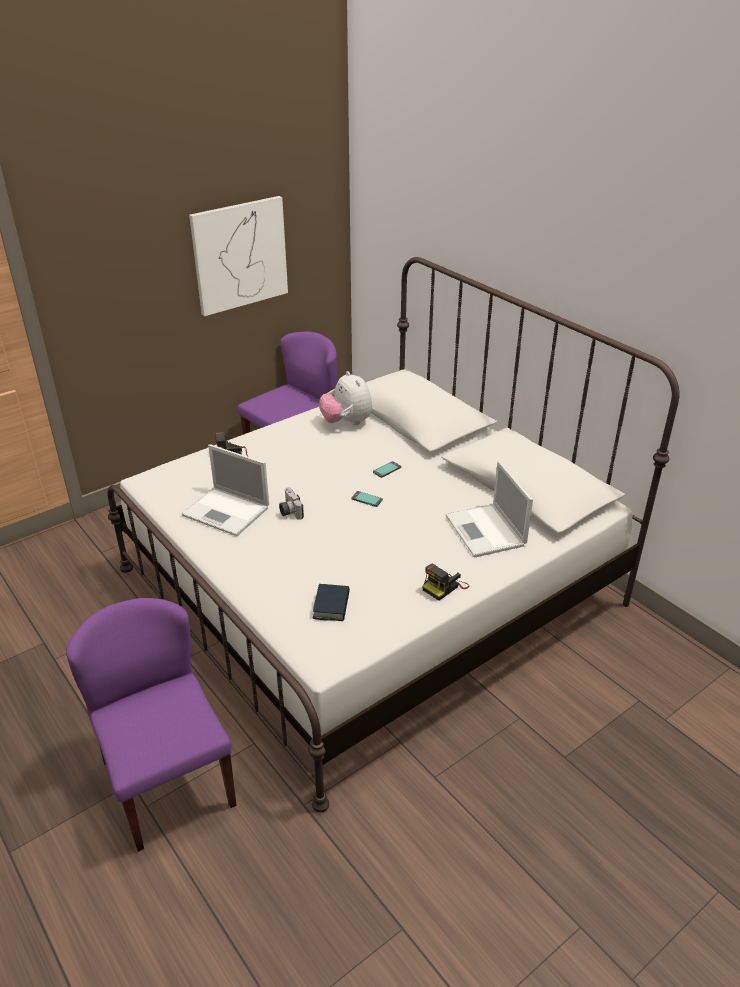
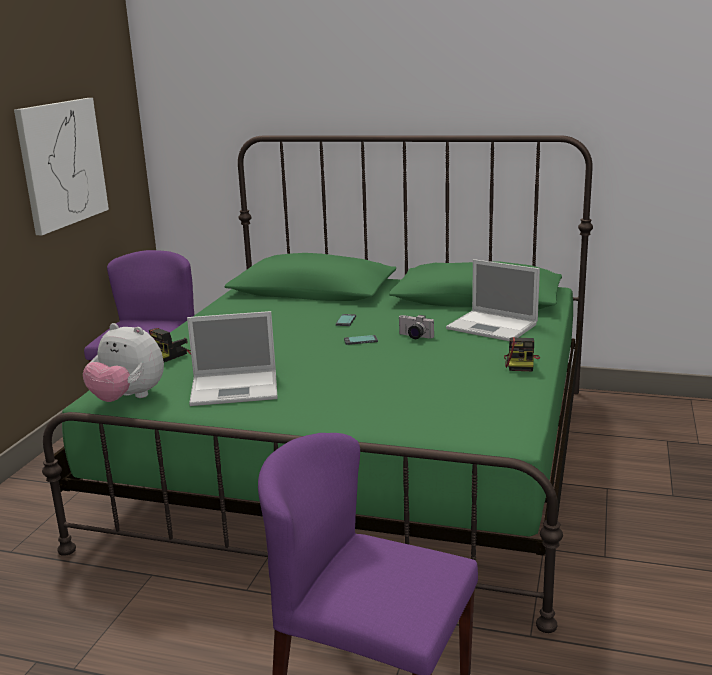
camera: 35 degrees left, 15 degrees down
white bed [107,257,680,813] -> green bed [42,135,593,633]
camera [279,488,304,520] -> camera moved to [398,315,434,339]
book [313,584,350,621] -> none
plush toy [319,371,372,425] -> plush toy moved to [83,323,164,402]

